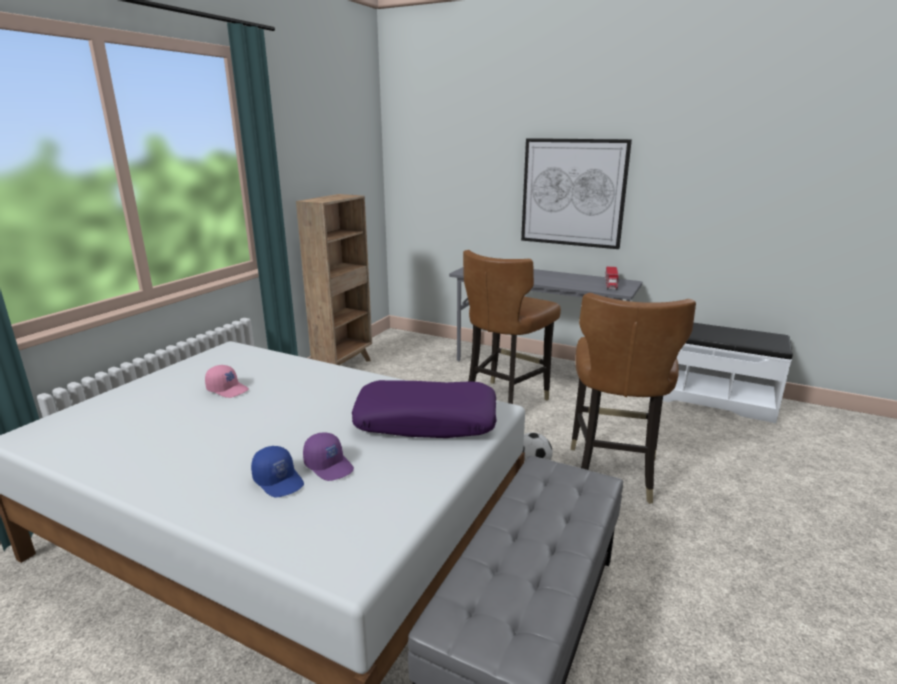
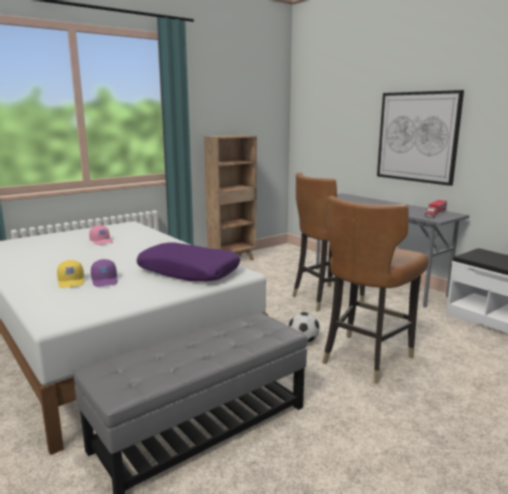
camera: 25 degrees right, 5 degrees down
blue cap [251,446,304,497] -> yellow cap [57,260,84,288]

